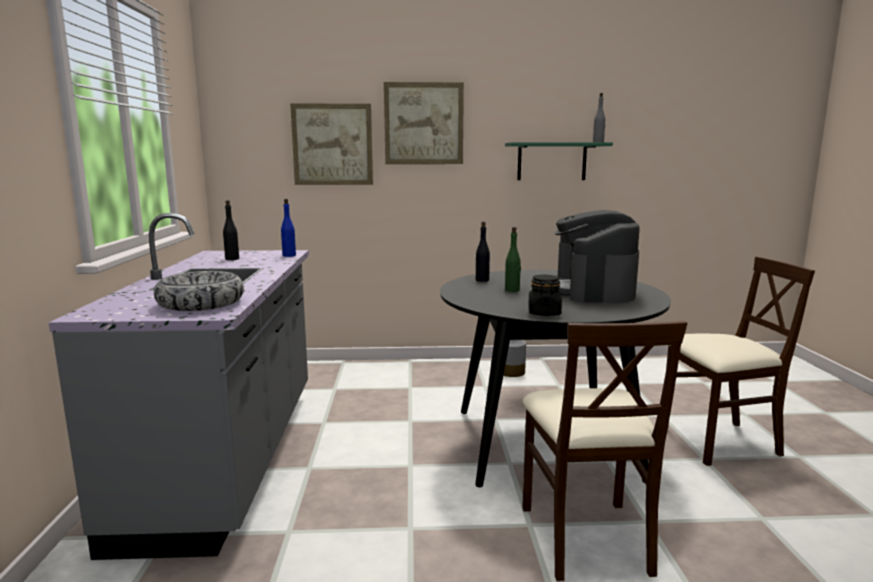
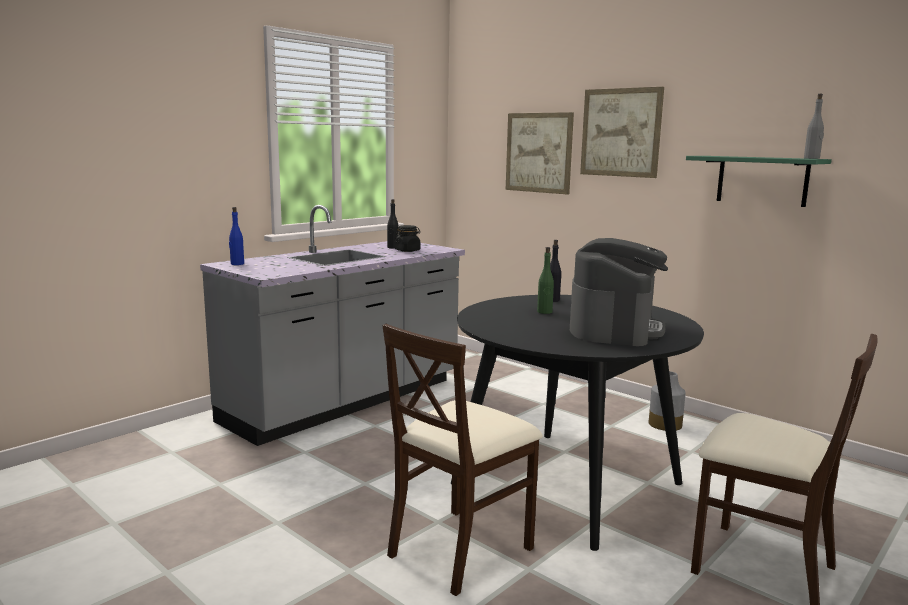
camera: 45 degrees right, 0 degrees up
bowl [154,271,244,311] -> none
blue bottle [281,199,296,257] -> blue bottle moved to [229,207,244,265]
black jar [528,275,562,316] -> black jar moved to [395,225,421,252]
coffee machine [554,210,640,303] -> coffee machine turned 150 degrees clockwise [570,238,668,346]

